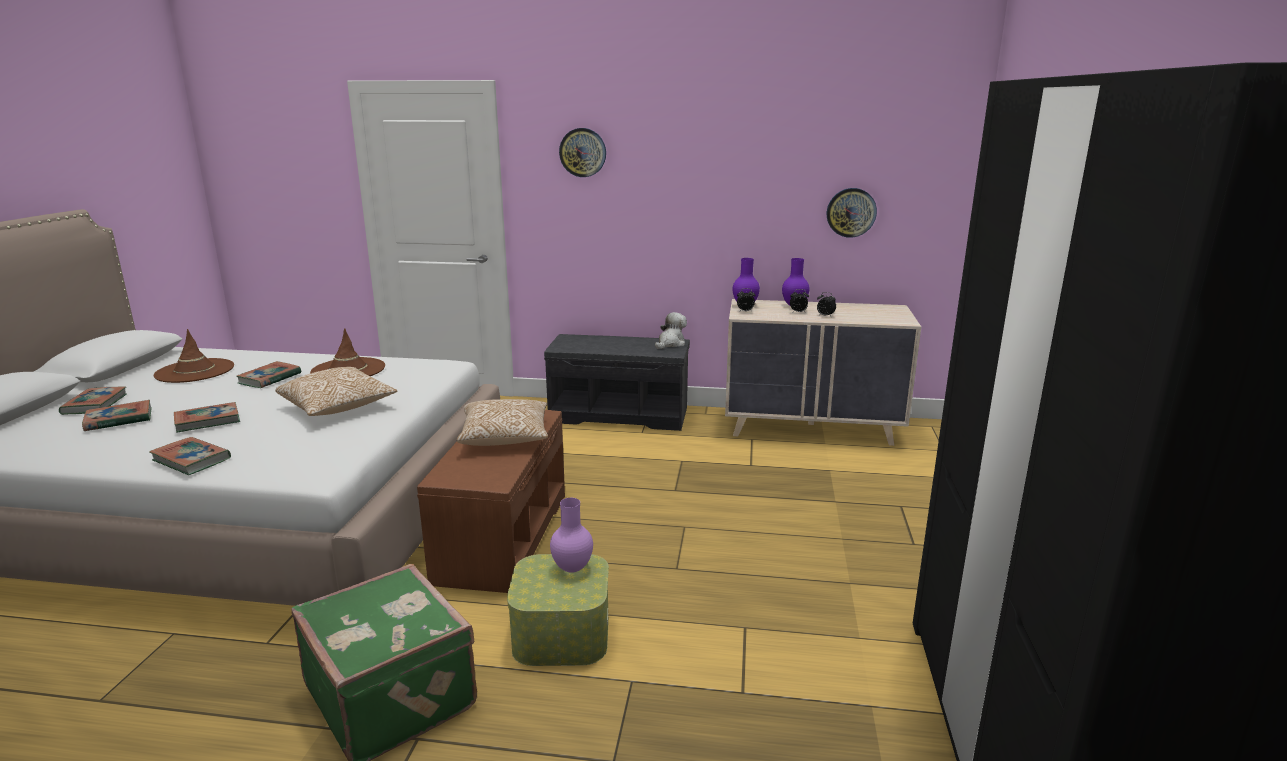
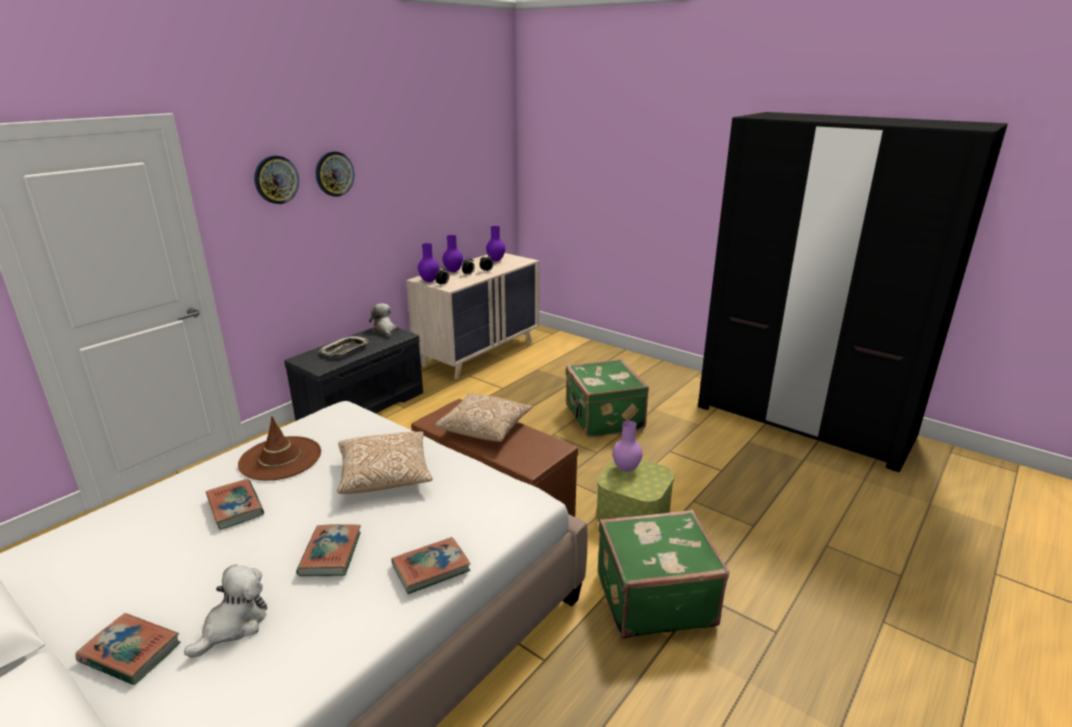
camera: 60 degrees left, 5 degrees up
book [82,400,152,431] -> plush toy [184,565,267,658]
brown hat [153,329,234,383] -> none
wall clock [827,188,877,238] -> wall clock moved to [316,151,354,197]
none -> tray [319,336,369,356]
none -> purple vase [486,226,505,261]
none -> green suitcase [566,359,649,438]

